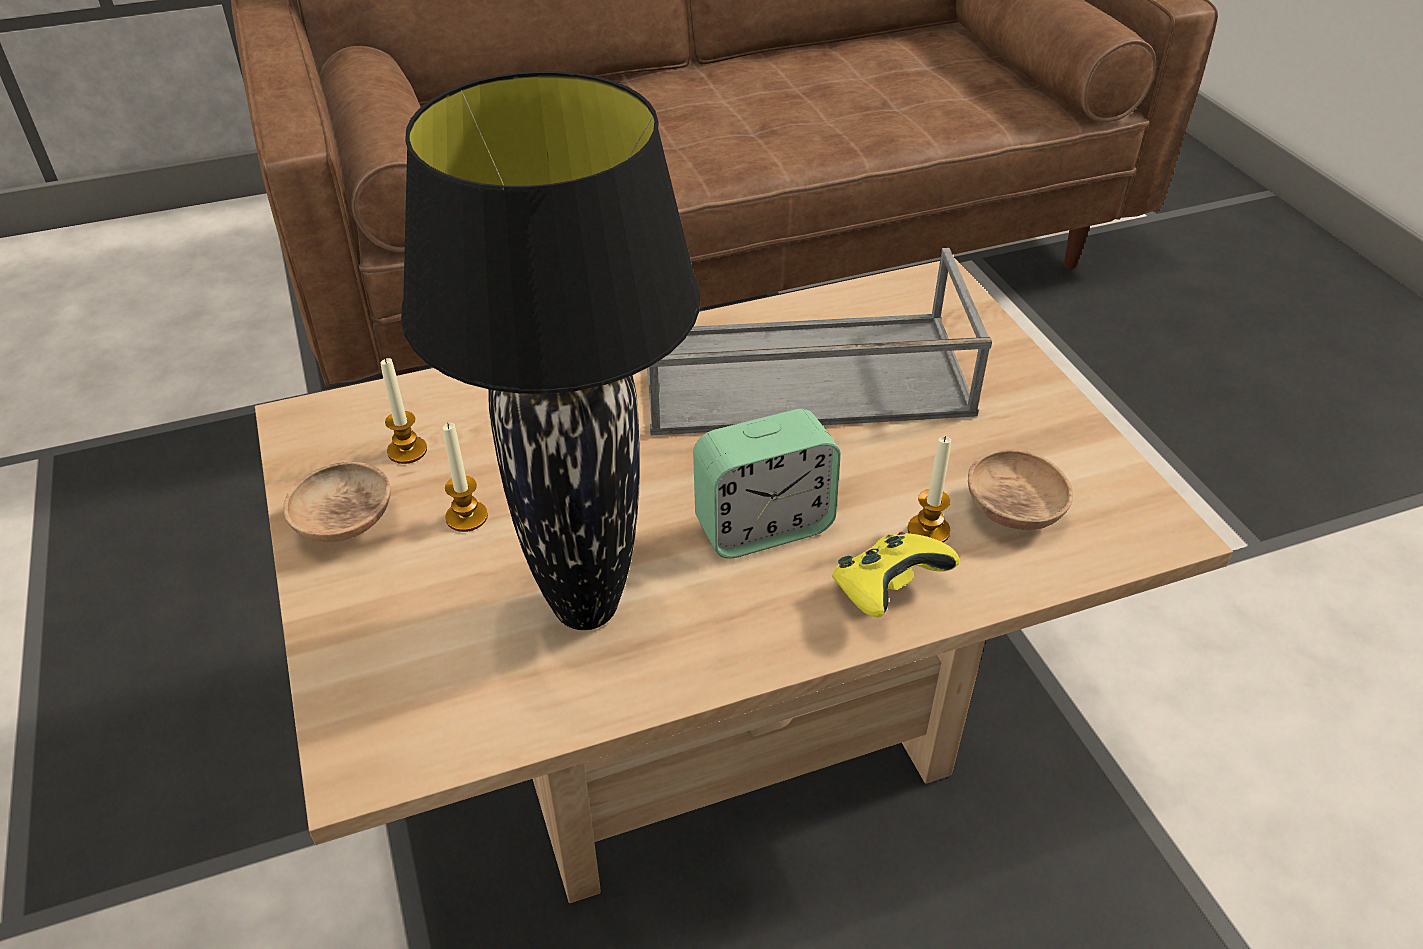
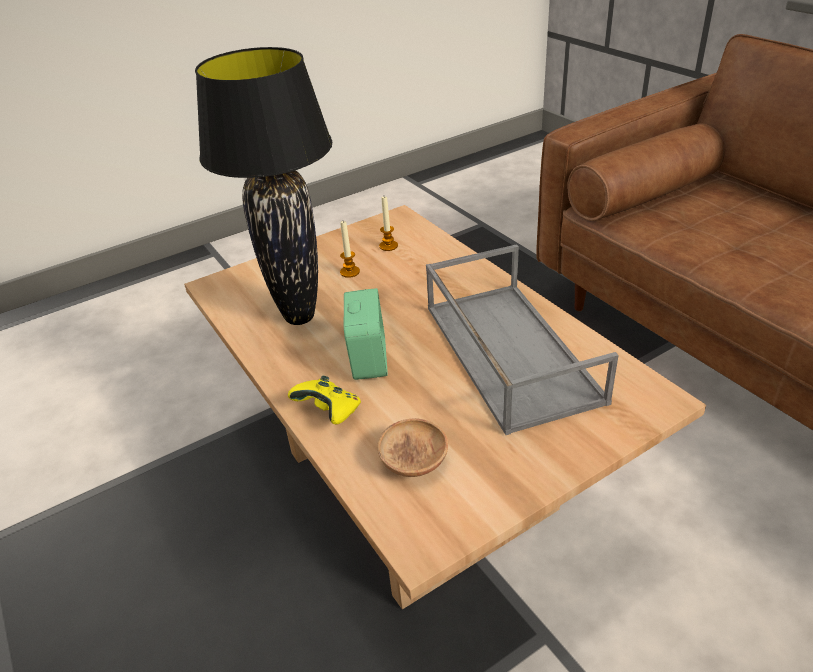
camera: 80 degrees right, 5 degrees down
brown bowl [283,462,391,542] -> none
alarm clock [693,409,841,559] -> alarm clock turned 150 degrees counterclockwise [344,288,388,380]
candle [908,436,951,543] -> none

